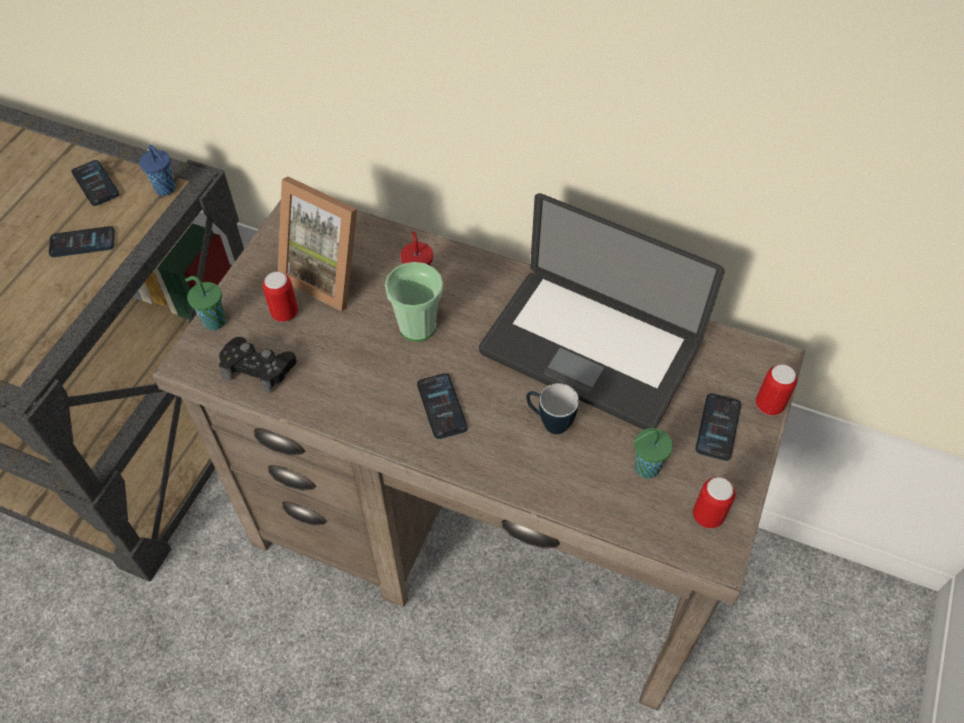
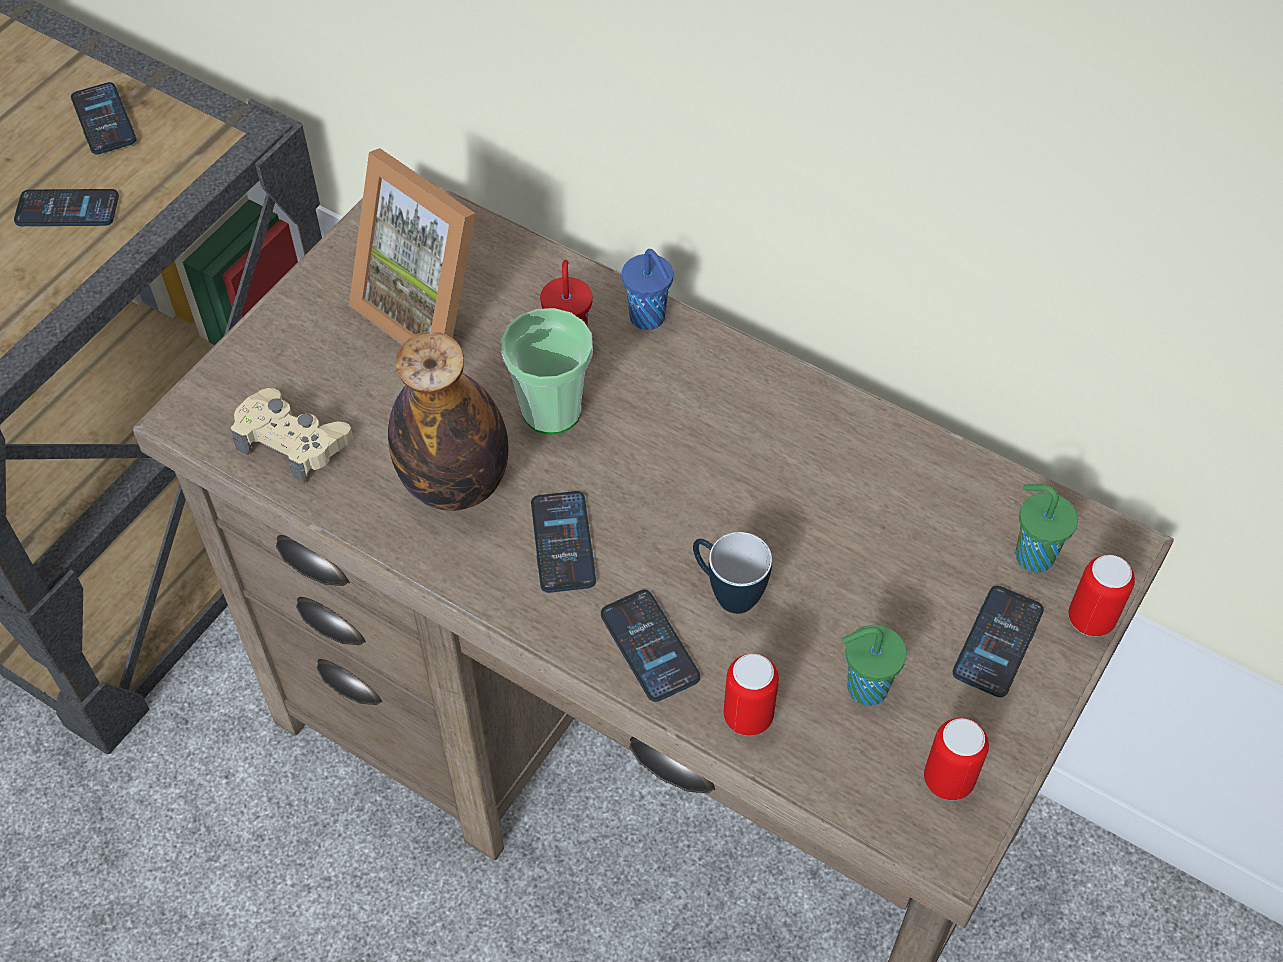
camera: 10 degrees right, 0 degrees up
blue cup [139,145,175,196] -> blue cup moved to [622,249,673,330]
green cup [185,276,226,331] -> green cup moved to [1015,484,1078,572]
black game controller [219,337,297,393] -> beige game controller [231,388,353,483]
can [262,272,298,322] -> can moved to [723,654,779,736]
laptop [479,193,725,430] -> none
none -> bottle [388,332,508,511]
none -> phone [601,590,700,702]

